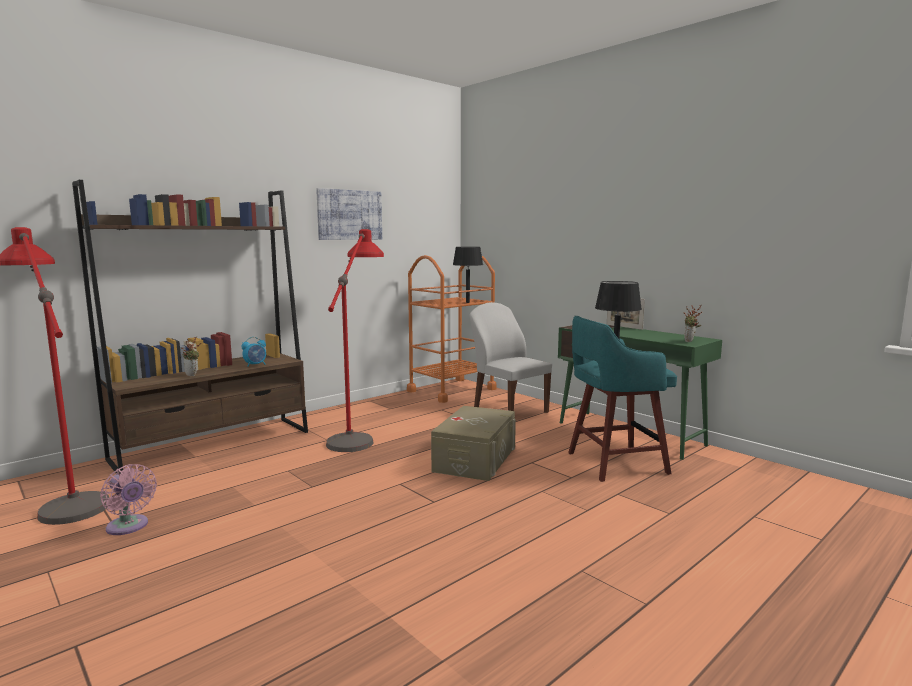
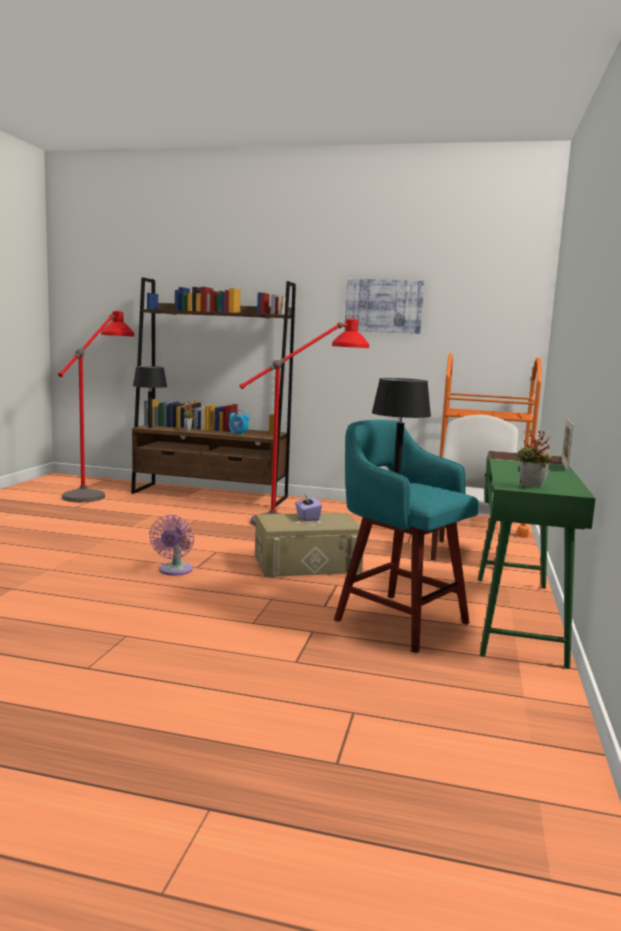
camera: 55 degrees right, 0 degrees up
pink fan [100,464,157,535] -> pink fan moved to [149,515,194,576]
black table lamp [453,247,483,303] -> black table lamp moved to [133,366,167,428]
none -> purple tissue box [295,493,322,521]

